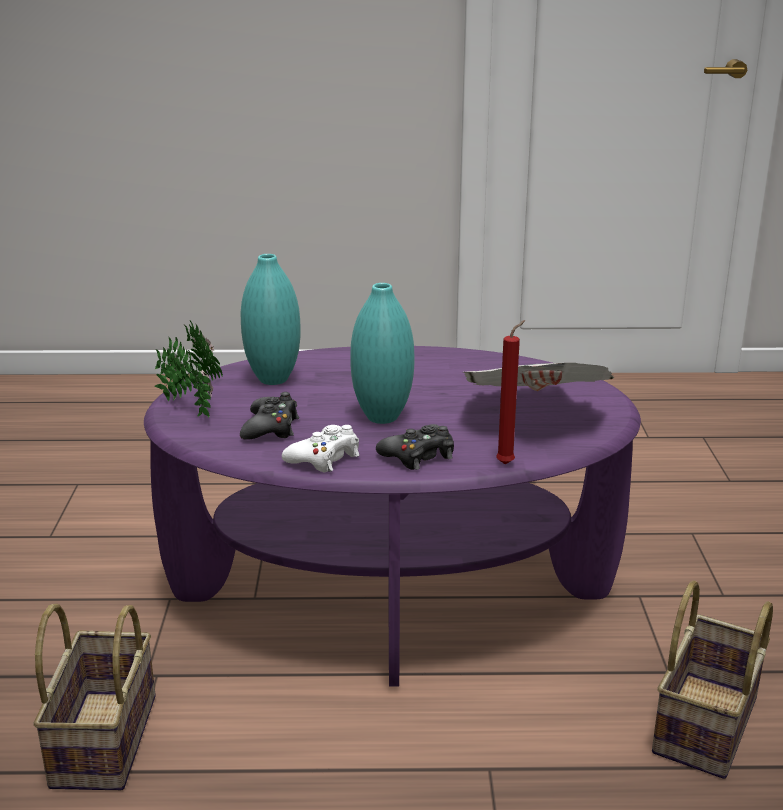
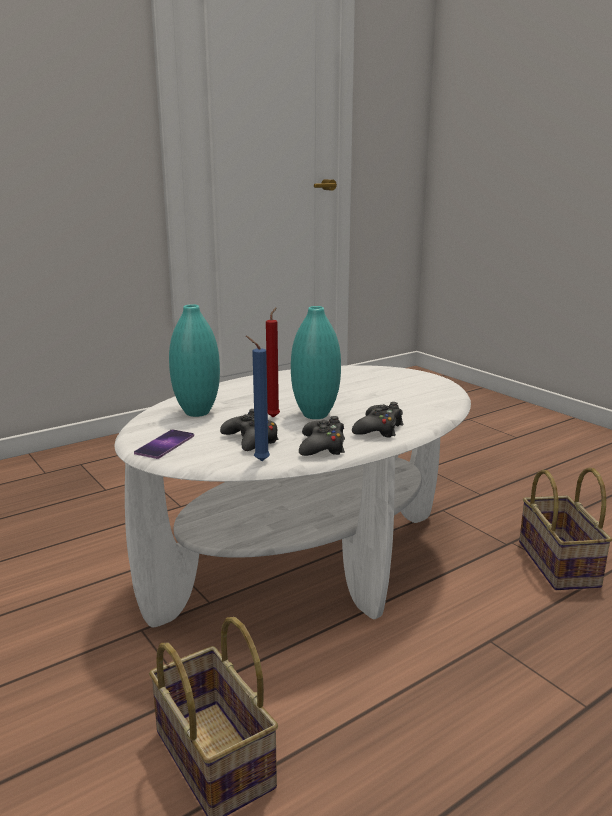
camera: 35 degrees left, 5 degrees down
purple coffee table [144,346,641,686] -> white coffee table [115,365,471,627]
potted plant [154,320,223,417] -> phone [134,429,194,459]
white game controller [282,425,359,473] -> black game controller [299,416,345,456]
newspaper [463,363,615,391] -> none
red candle [496,320,525,464] -> red candle moved to [266,307,280,418]
none -> blue candle [246,336,270,461]

